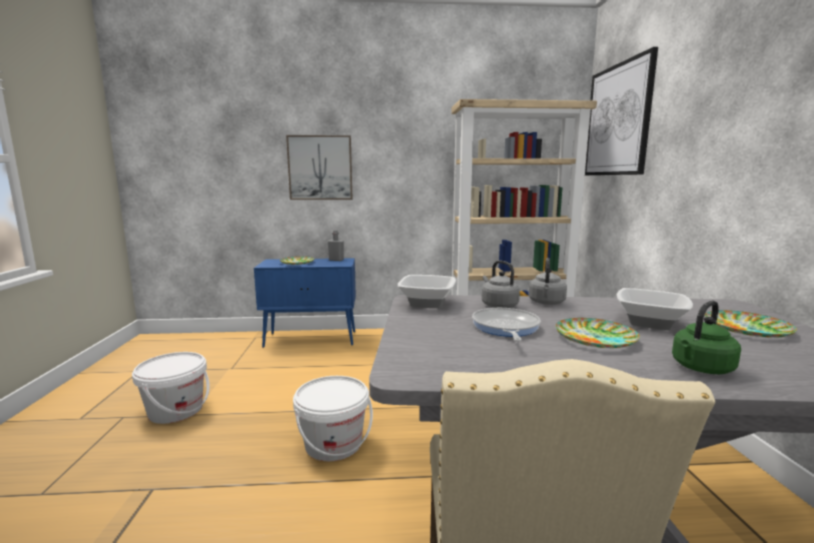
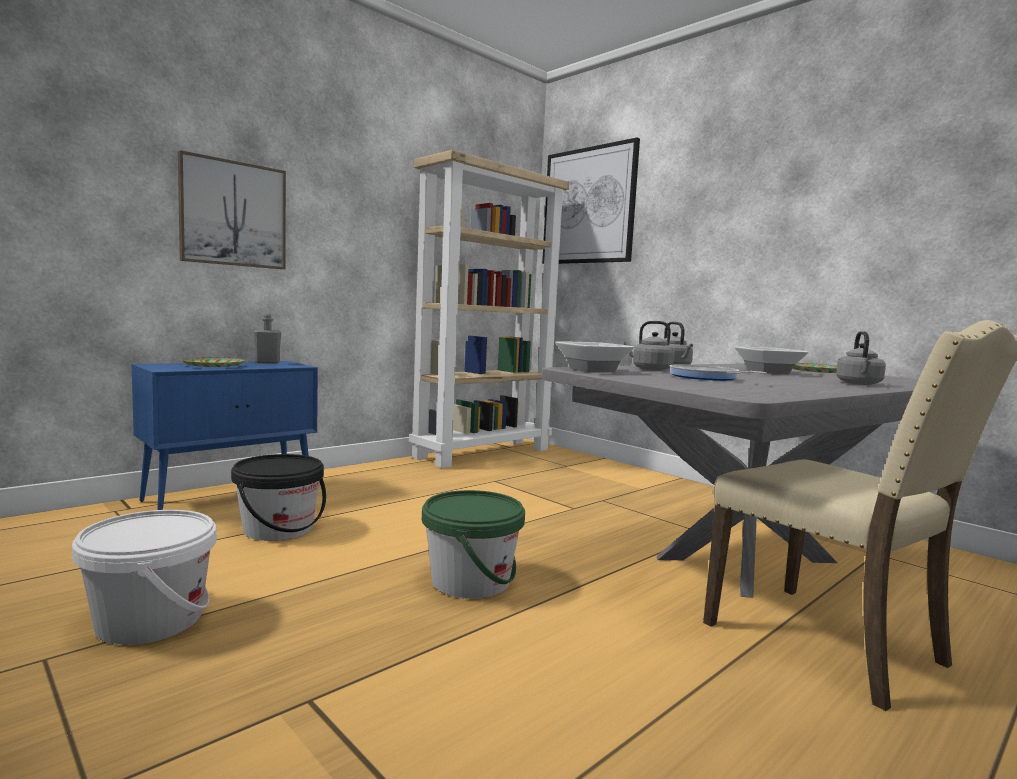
camera: 40 degrees left, 5 degrees down
white bucket [293,376,373,461] -> green bucket [422,490,525,599]
plate [556,318,640,348] -> none
green kettle [672,301,741,374] -> grey kettle [836,331,886,385]
none -> black bucket [231,454,326,541]

